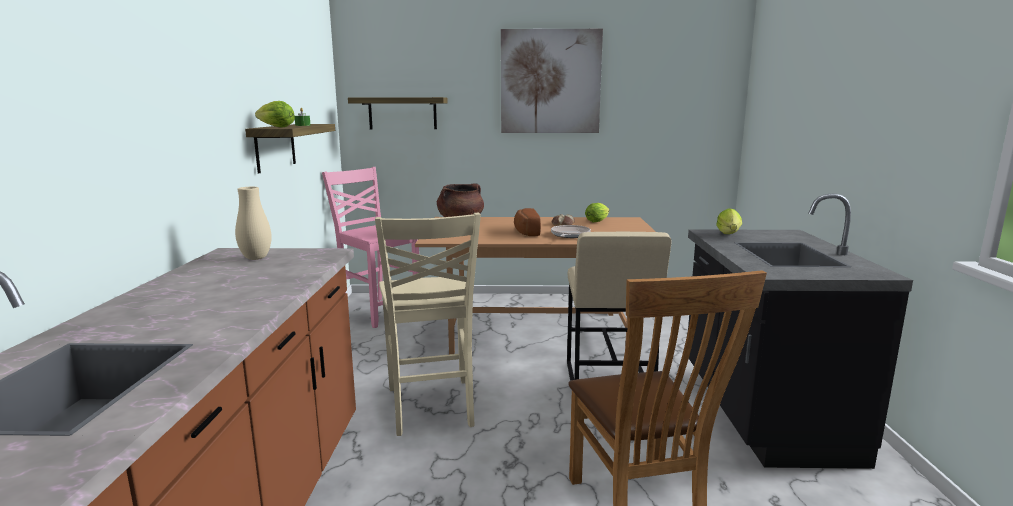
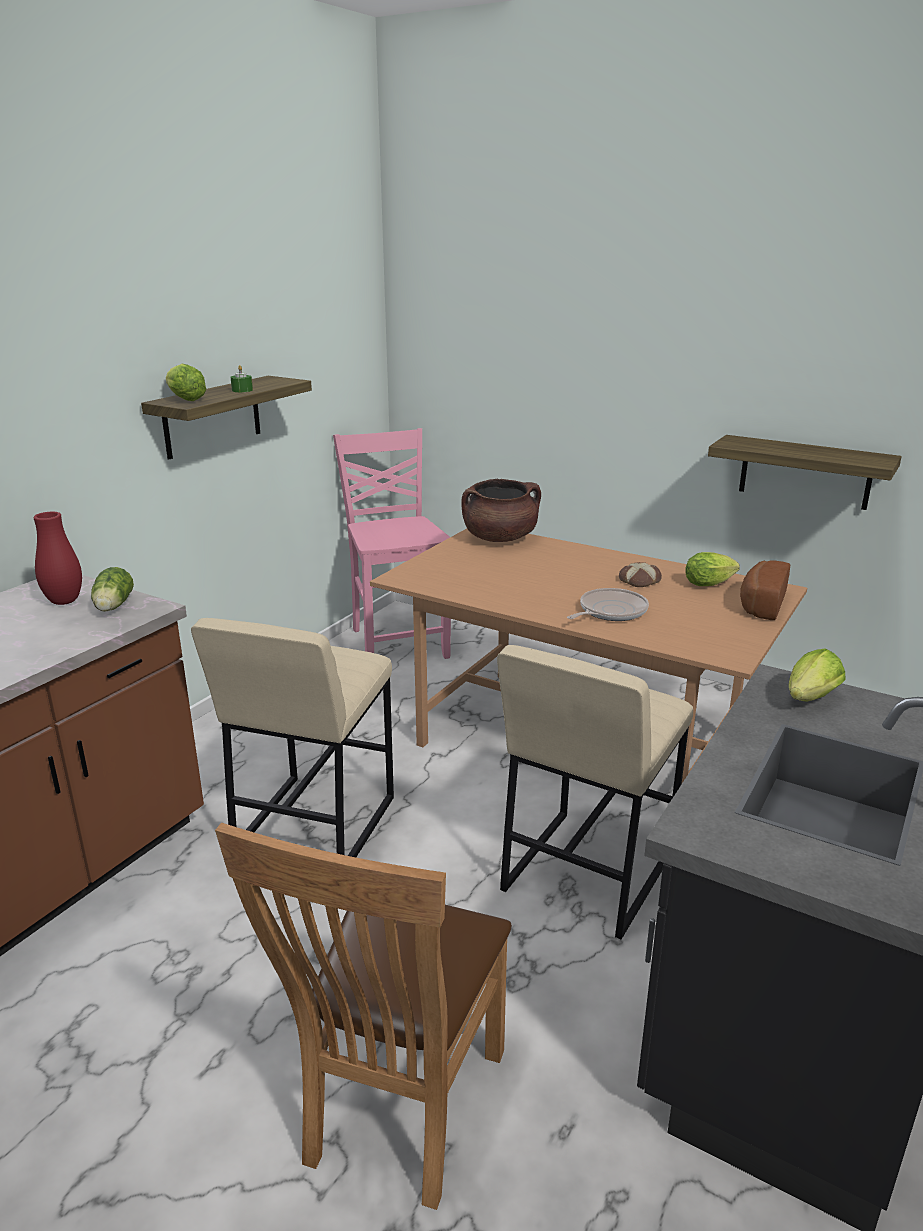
camera: 30 degrees right, 10 degrees up
beige vase [235,187,272,260] -> red vase [33,512,82,605]
shelf [348,97,448,129] -> shelf moved to [708,435,902,510]
beige chair [375,213,481,436] -> beige stool [191,618,394,857]
picture [501,29,603,133] -> none
bread [514,208,541,236] -> bread moved to [740,560,790,620]
none -> lettuce [91,567,134,612]

